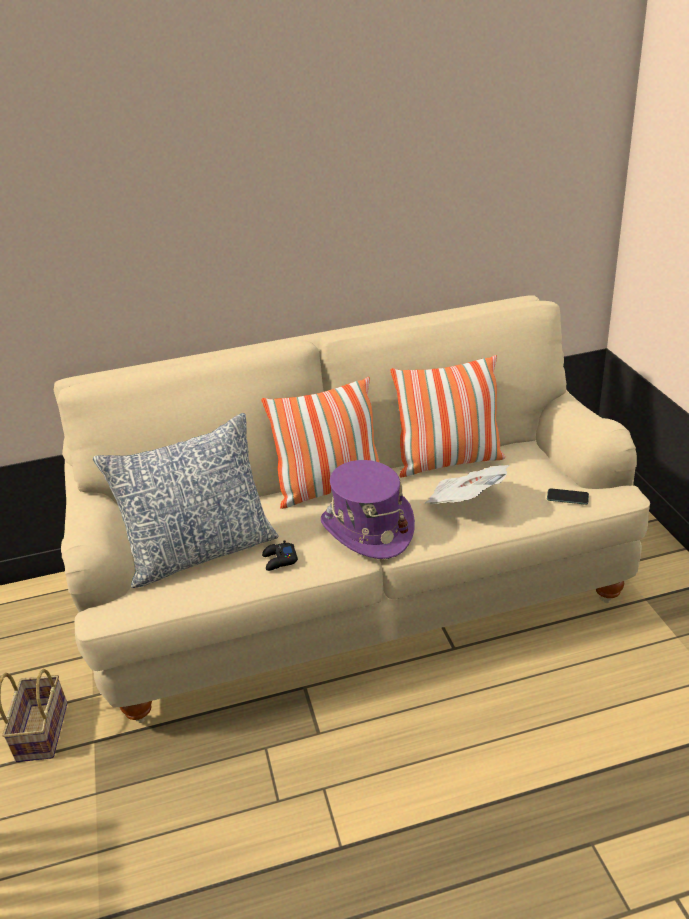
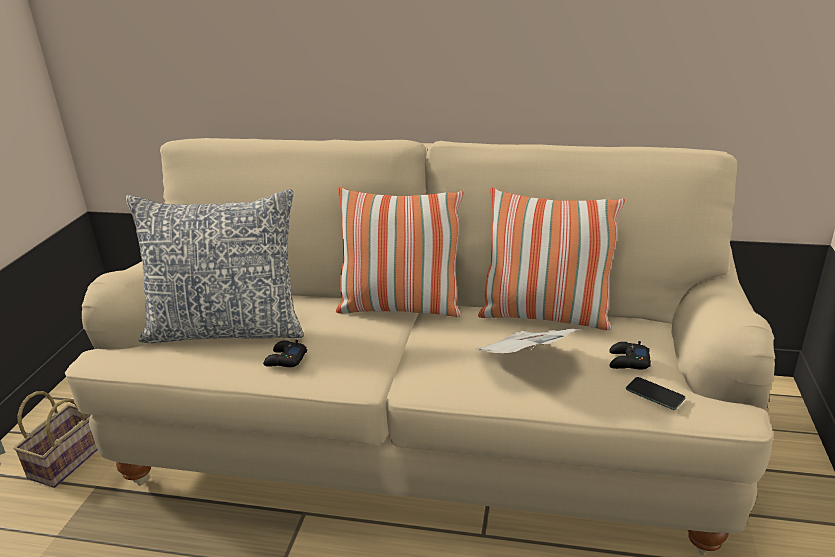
camera: 25 degrees right, 5 degrees down
purple hat [321,460,415,559] -> none
none -> black game controller [609,341,651,370]

